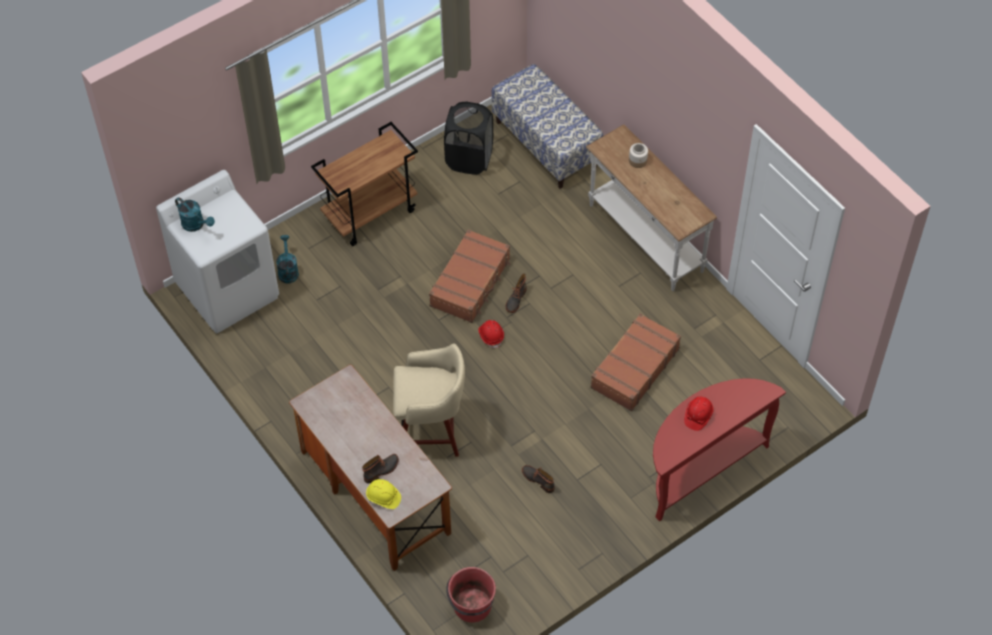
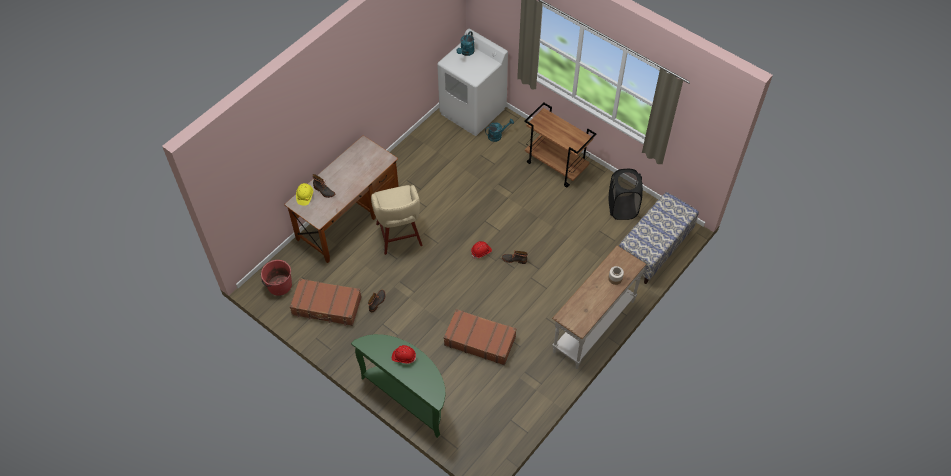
camera: 75 degrees right, 0 degrees up
brown suitcase [429,229,510,323] -> brown suitcase moved to [289,278,361,326]
red console table [653,378,786,521] -> green console table [351,334,445,438]

